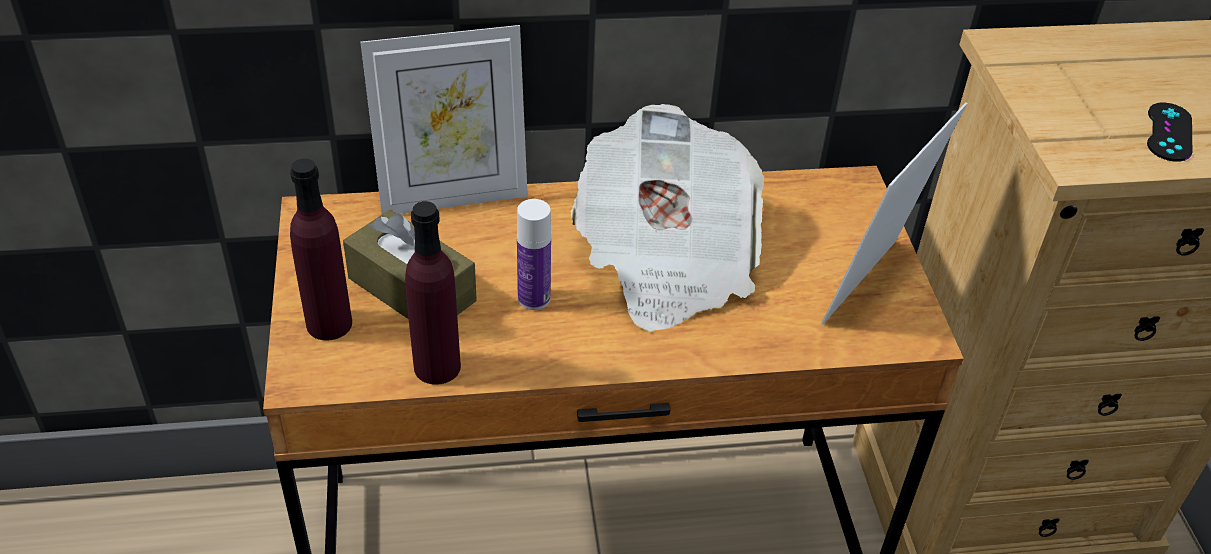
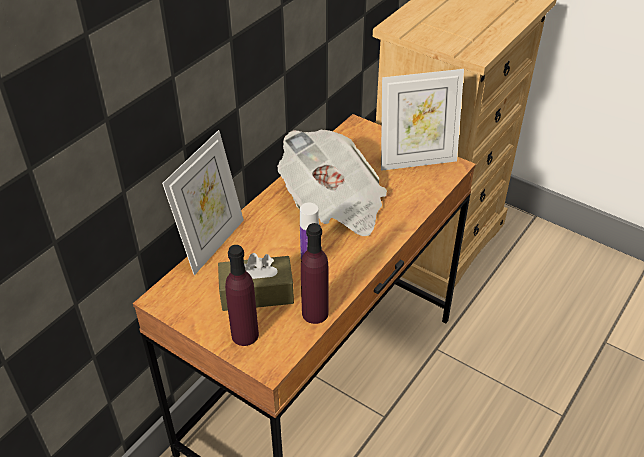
camera: 45 degrees left, 0 degrees up
picture frame [821,102,968,325] -> picture frame turned 90 degrees counterclockwise [381,69,464,171]
black game controller [1147,103,1192,162] -> none

